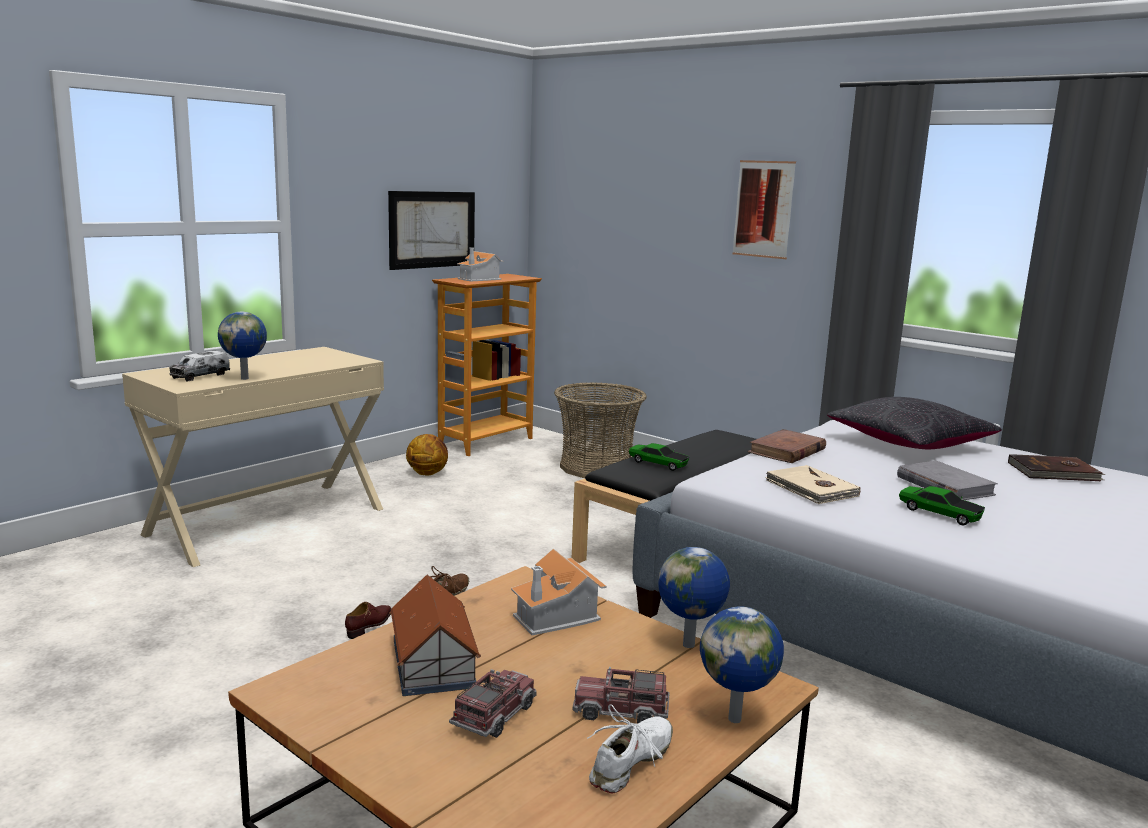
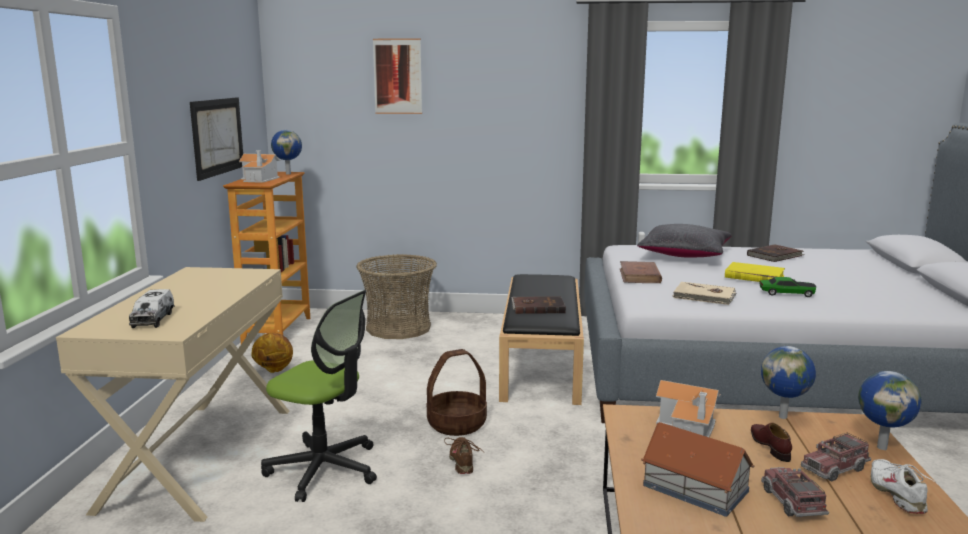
camera: 35 degrees left, 0 degrees up
globe [218,312,267,380] -> globe moved to [271,130,302,175]
brown shoe [345,602,391,639] -> brown shoe moved to [751,423,792,462]
toy car [629,443,689,471] -> brown book [512,296,566,314]
picture [732,160,796,259] -> picture moved to [373,38,422,114]
grey book [897,461,998,500] -> yellow book [725,262,785,282]
none -> office chair [261,290,377,502]
none -> basket [427,349,487,436]

